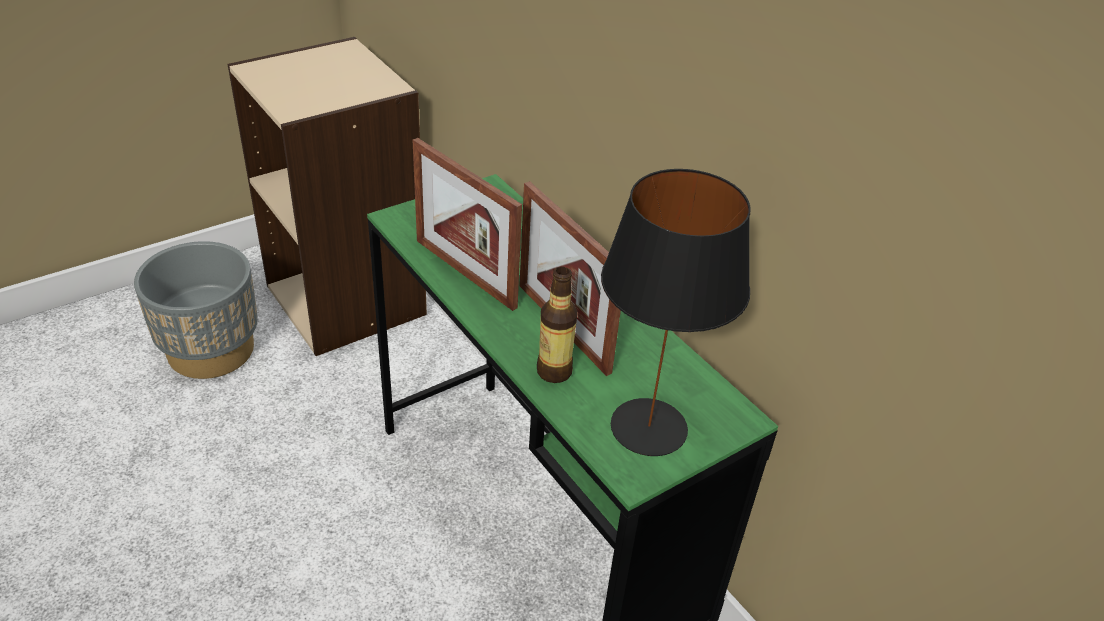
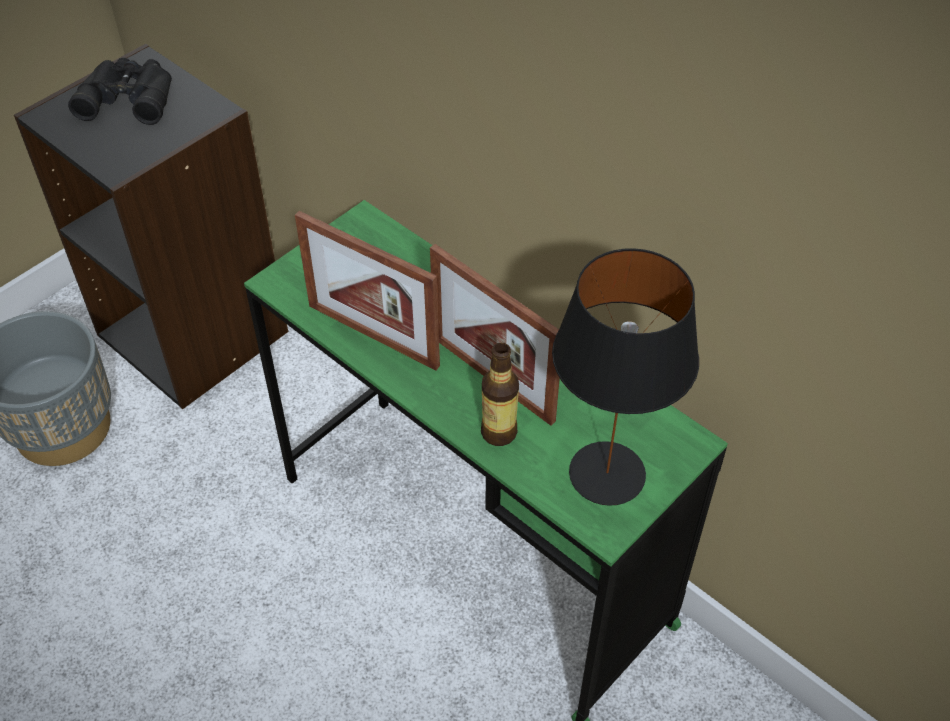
camera: 10 degrees left, 10 degrees up
beige bookcase [228,37,427,356] -> black bookcase [14,44,288,409]
none -> black binoculars [68,58,172,125]

